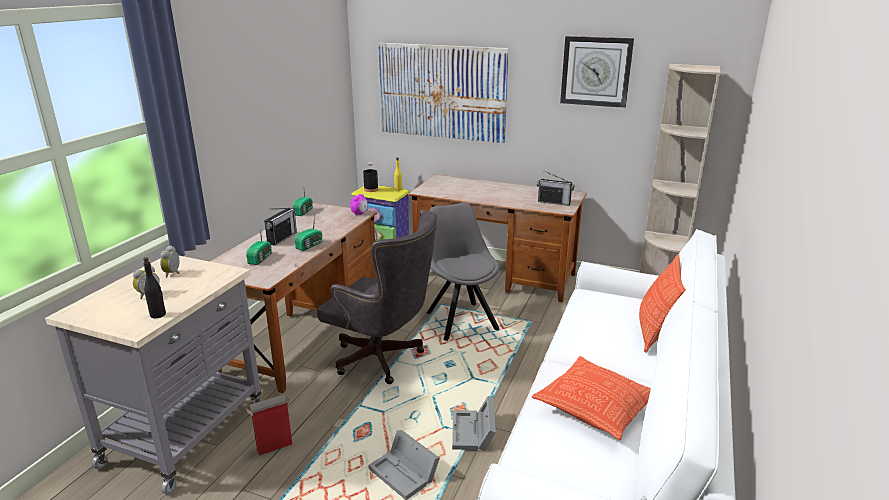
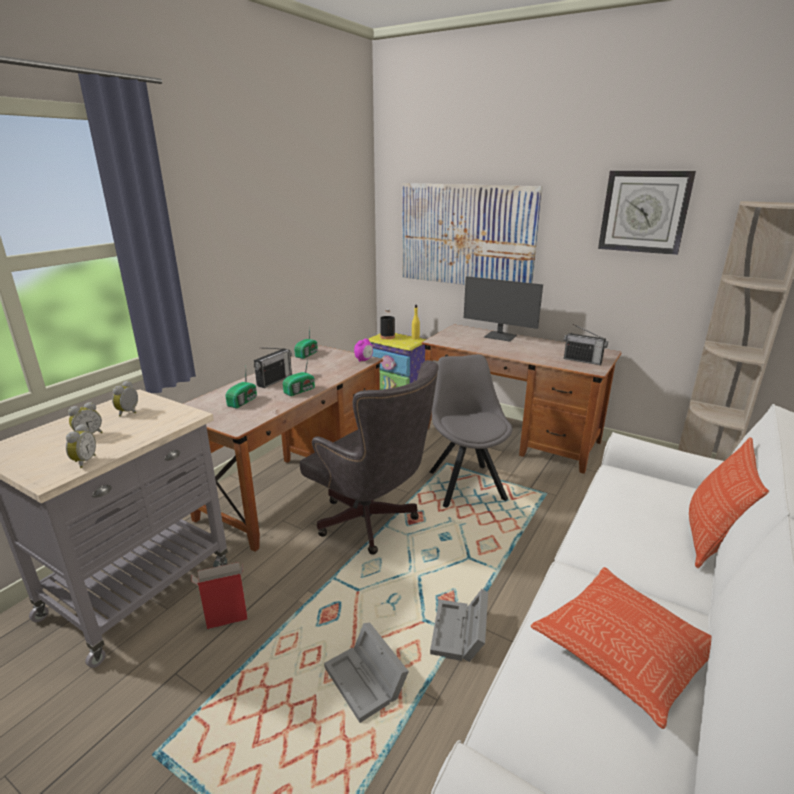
camera: 10 degrees right, 0 degrees up
black bottle [143,257,166,318] -> alarm clock [66,424,96,468]
none -> monitor [464,276,543,342]

